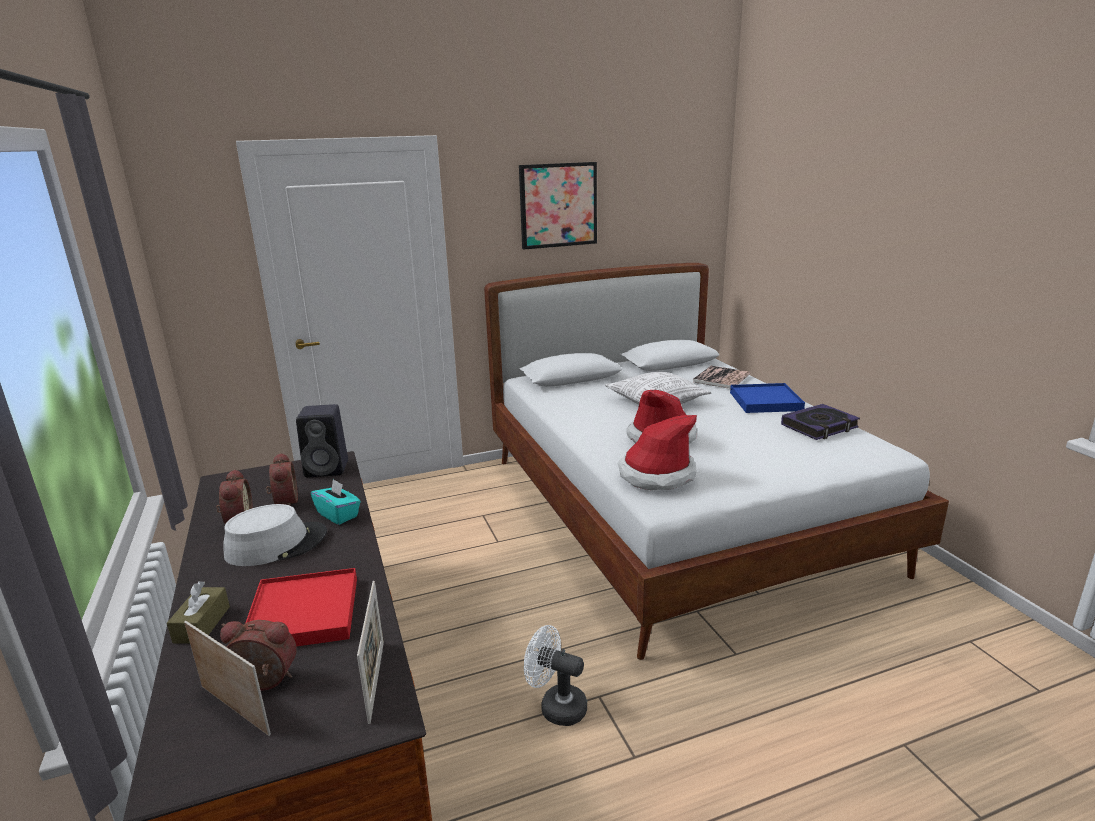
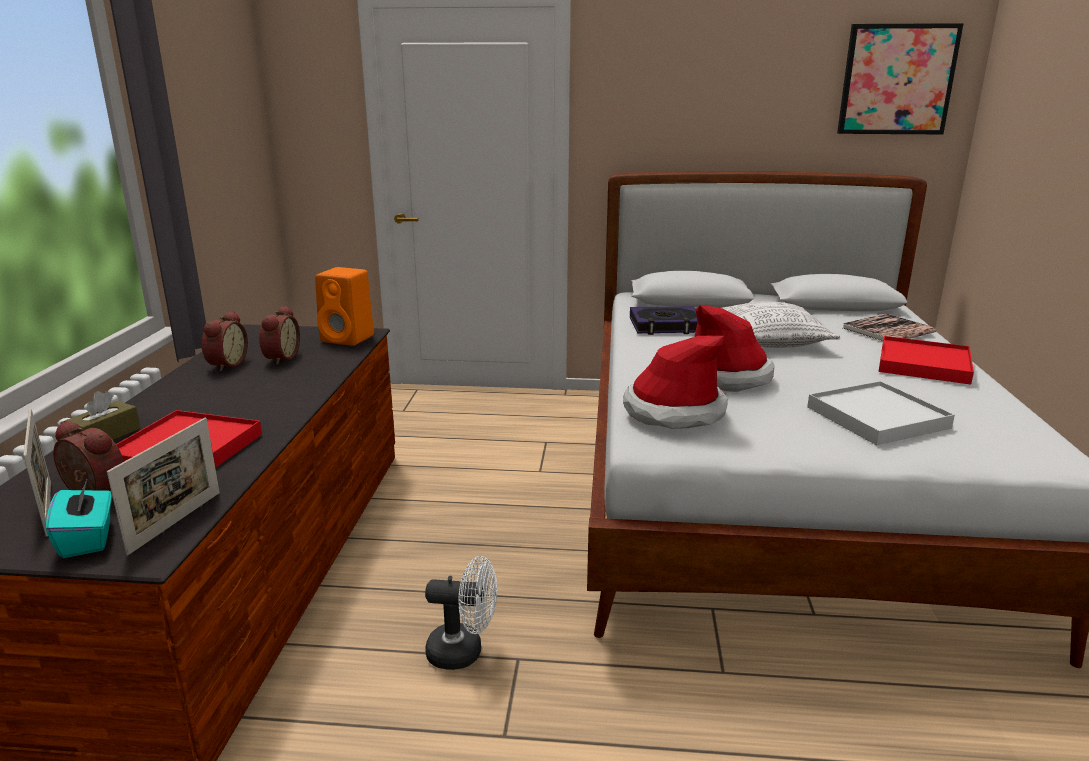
camera: 25 degrees right, 0 degrees up
grey hat [224,504,327,566] -> none
black speaker [296,404,348,477] -> orange speaker [315,267,374,346]
turquoise tissue box [311,479,361,525] -> turquoise tissue box moved to [46,478,112,558]
picture [519,162,597,249] -> picture moved to [837,23,964,134]
white fan [524,625,587,726] -> white fan turned 135 degrees clockwise [425,556,497,670]
blue tray [730,383,805,413] -> red tray [879,336,974,385]
book [781,404,860,440] -> book moved to [630,306,698,335]
none -> white tray [807,381,955,445]

